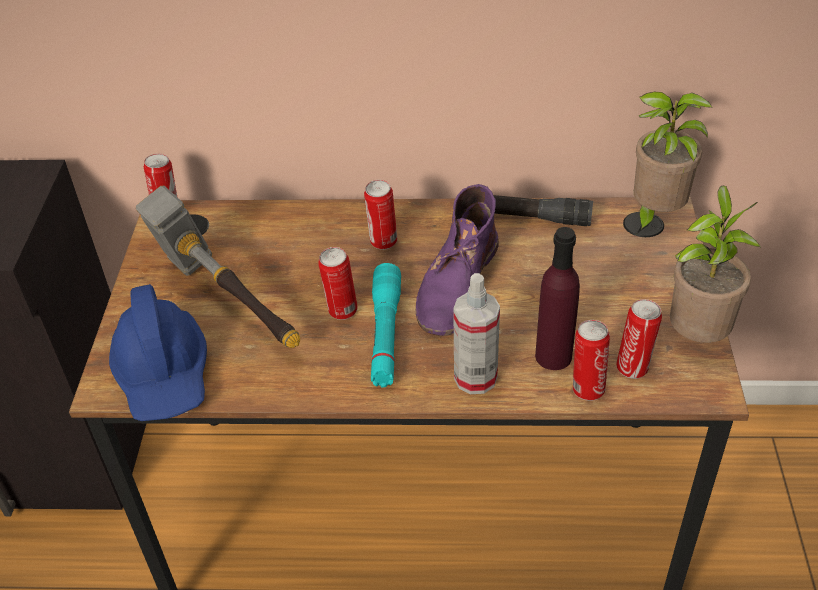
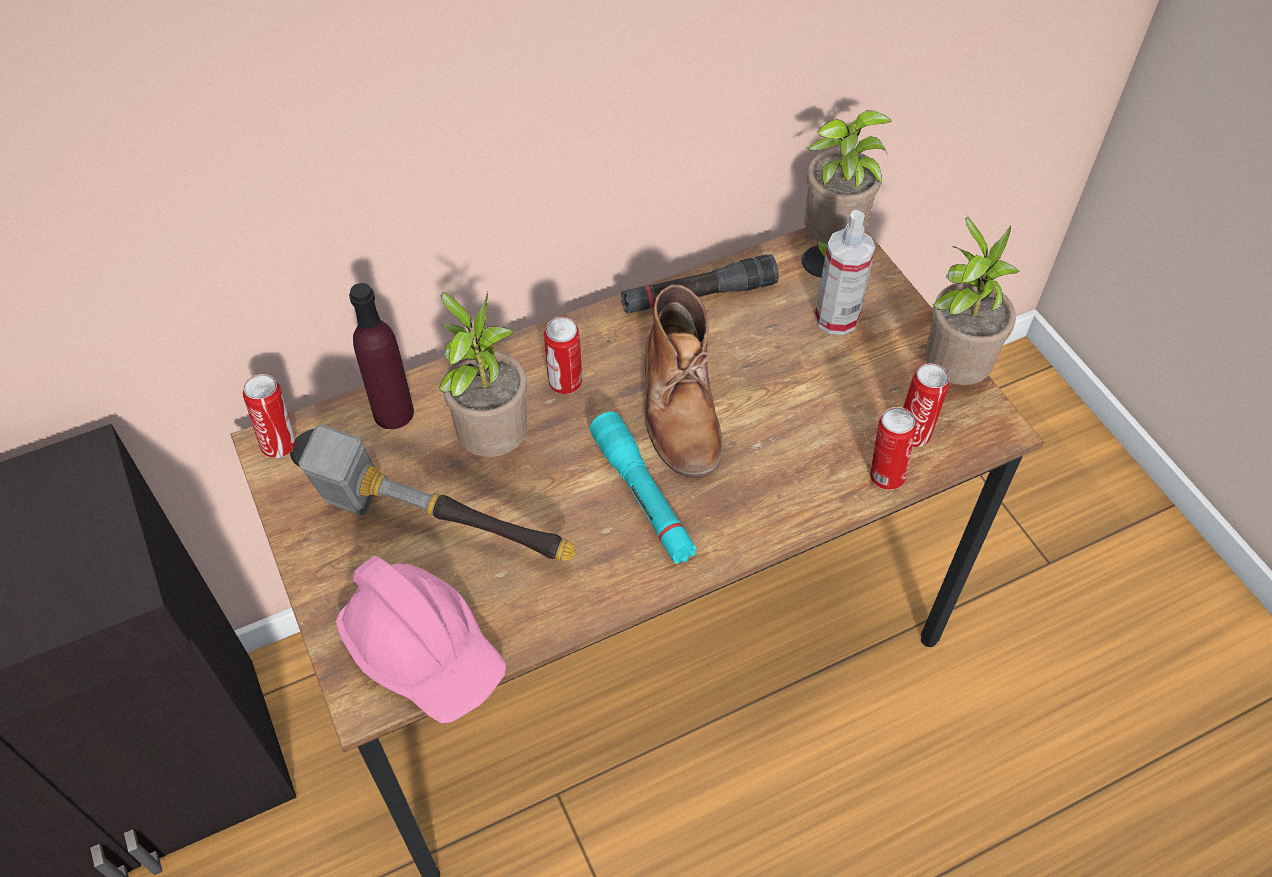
camera: 30 degrees left, 10 degrees up
blue hard hat [109,284,207,421] -> pink hard hat [335,556,506,723]
can [318,247,358,320] -> none
purple boot [416,184,499,336] -> brown boot [645,284,722,478]
spray bottle [453,273,500,394] -> spray bottle moved to [814,210,875,335]
purple bottle [535,227,580,370] -> purple bottle moved to [349,283,414,429]
none -> potted plant [438,291,527,457]

